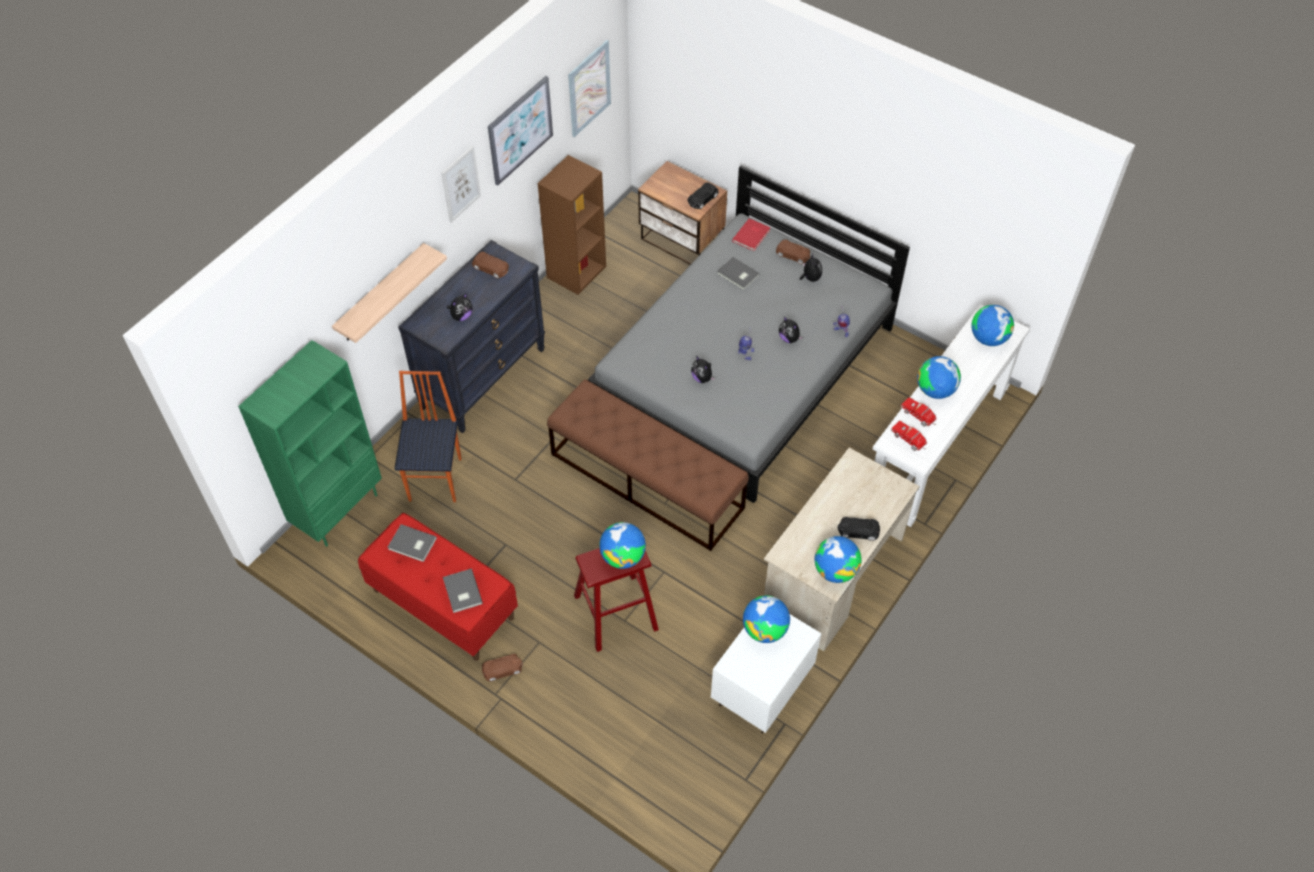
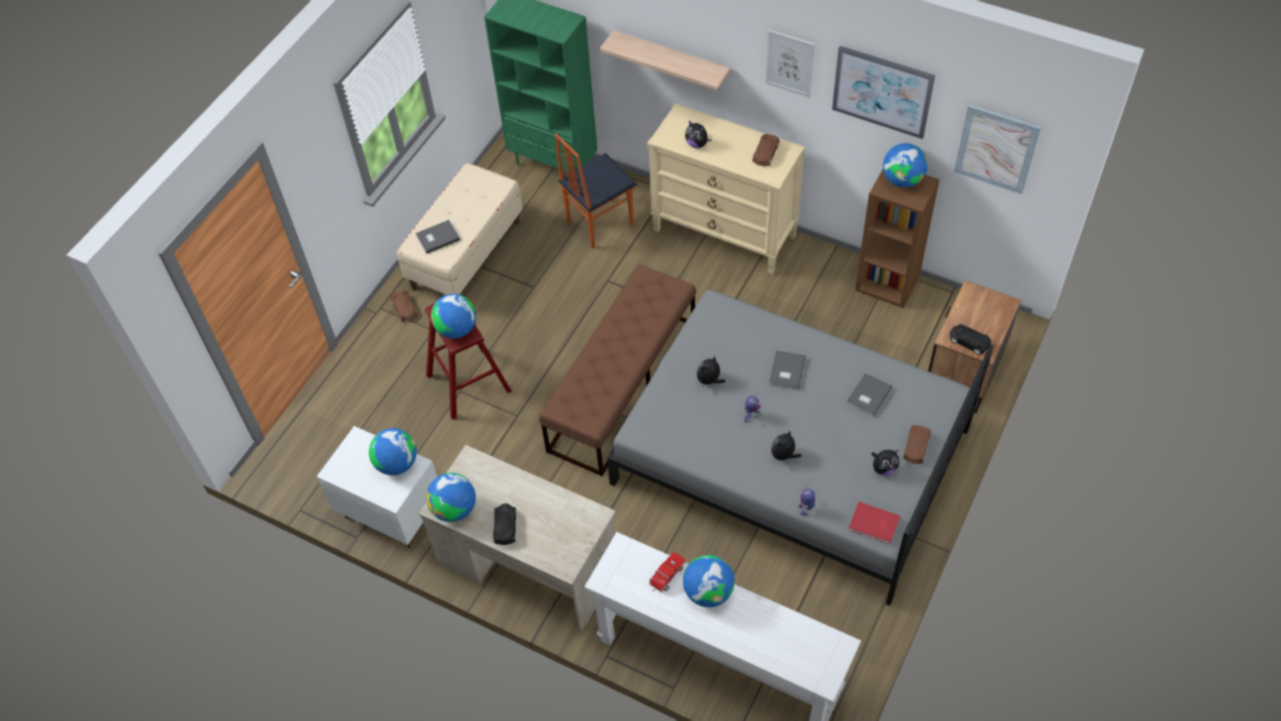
camera: 85 degrees right, 0 degrees up
red bench [358,513,518,661] -> beige bench [397,163,523,295]
grey book [387,524,437,562] -> grey book moved to [769,350,806,390]
chair [395,371,462,502] -> chair turned 150 degrees clockwise [555,133,636,249]
black dresser [398,240,545,433] -> beige dresser [647,103,805,275]
red book [732,218,771,251] -> red book moved to [848,502,900,544]
toy truck [891,421,927,451] -> none
globe [971,305,1014,346] -> globe moved to [883,143,928,188]

